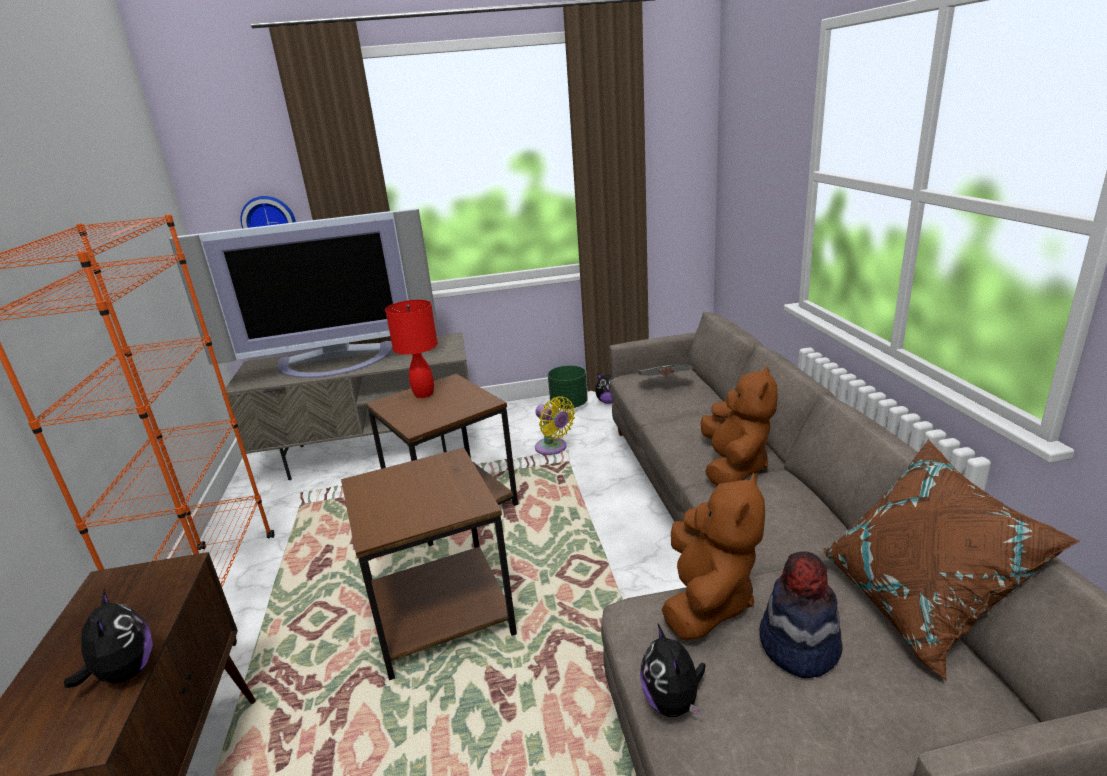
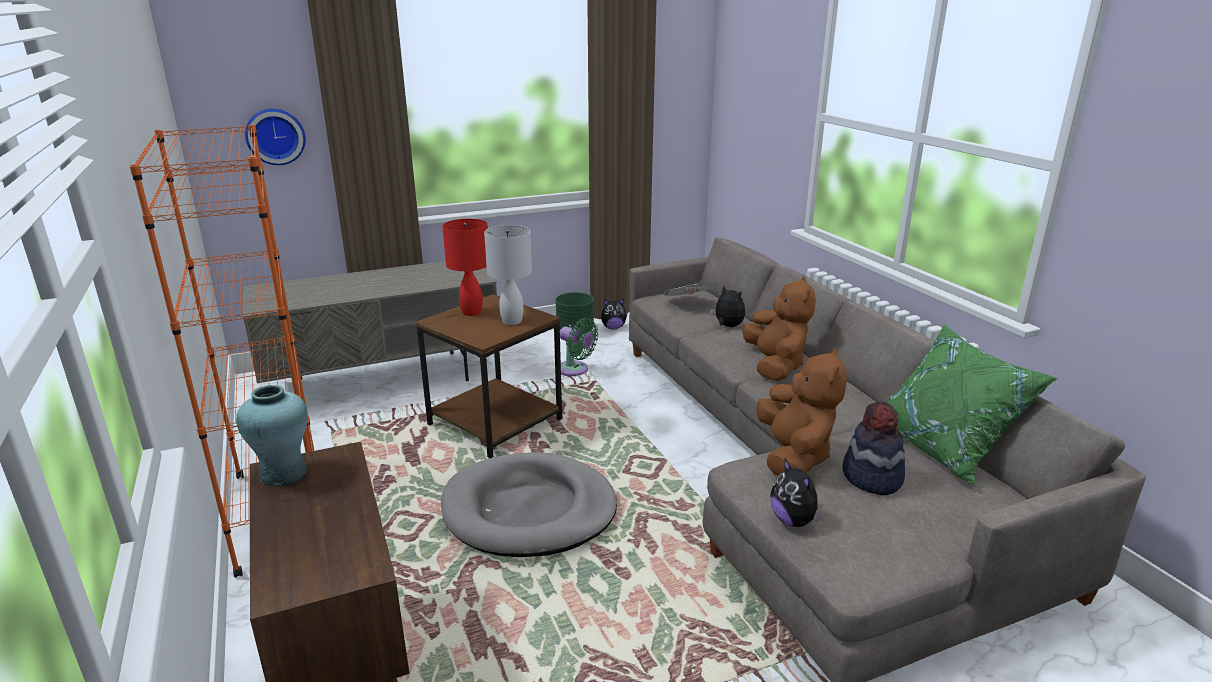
camera: 15 degrees left, 0 degrees up
plush toy [64,588,153,688] -> plush toy moved to [710,285,745,327]
television [169,208,438,378] -> none
brown side table [341,447,517,680] -> grey dog bed [441,452,617,557]
yellow fan [535,396,575,455] -> green fan [560,318,598,376]
brown pillow [823,439,1079,681] -> green pillow [886,324,1058,487]
none -> turquoise vase [236,385,308,487]
none -> white table lamp [484,225,532,325]

